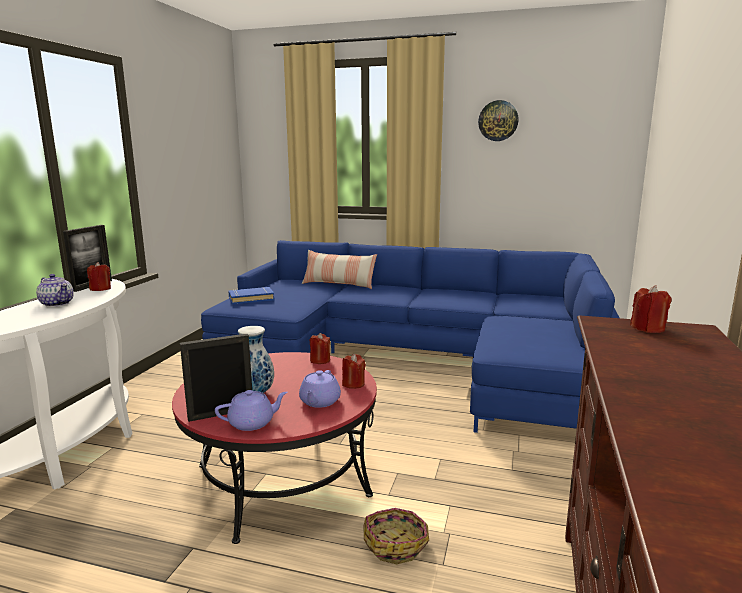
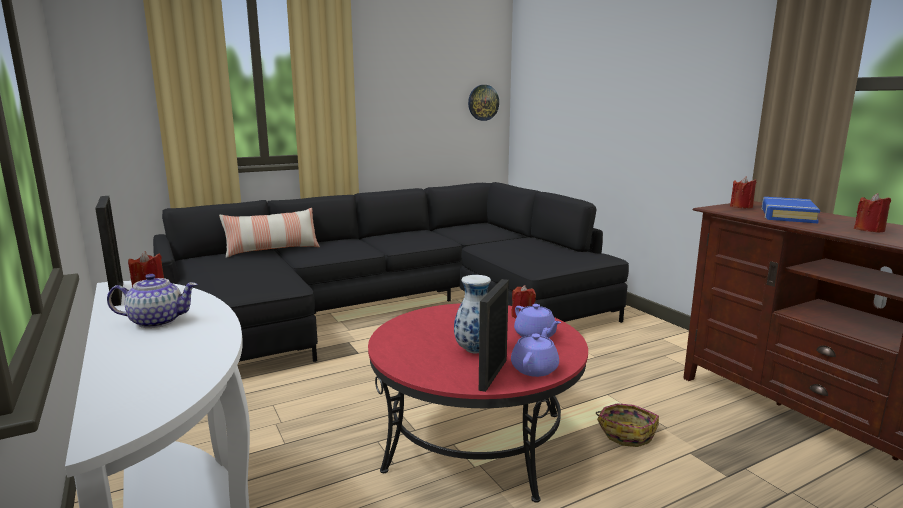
camera: 45 degrees left, 0 degrees up
blue sofa [201,240,620,433] -> black sofa [153,182,629,362]
blue book [228,287,274,304] -> blue book moved to [761,197,820,223]
red candle [310,333,330,364] -> red candle moved to [854,193,891,233]
wall clock [478,100,519,141] -> wall clock moved to [468,85,499,121]

